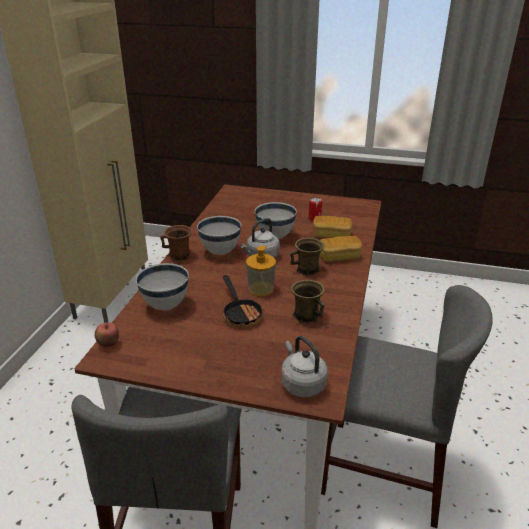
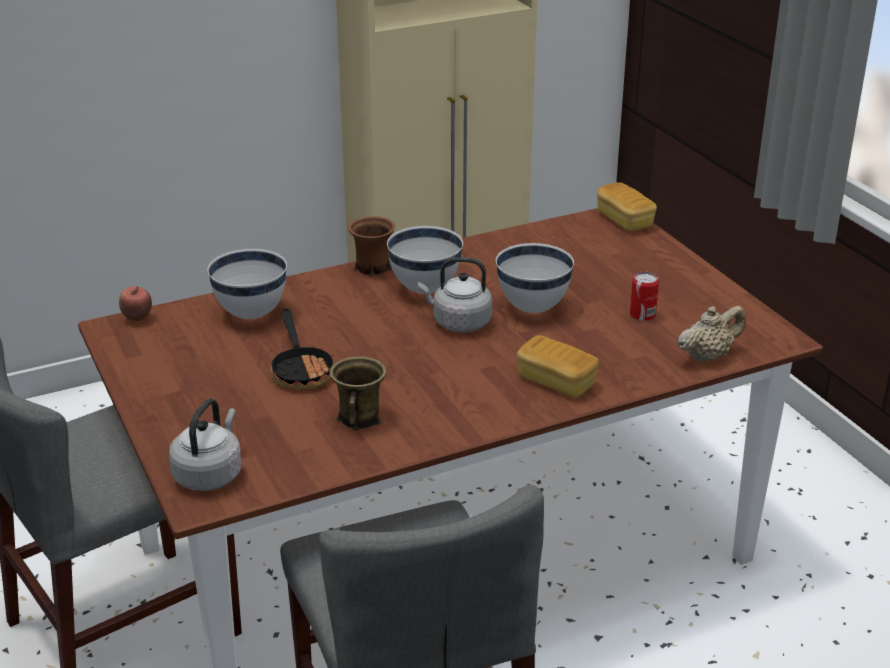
camera: 50 degrees right, 0 degrees up
frying pan [222,275,263,327] -> frying pan turned 45 degrees counterclockwise [270,308,335,389]
soap dispenser [246,246,276,296] -> none
brown mug [290,238,324,276] -> none
bread [313,216,352,238] -> bread moved to [597,182,657,231]
none -> beige teapot [677,306,746,363]

